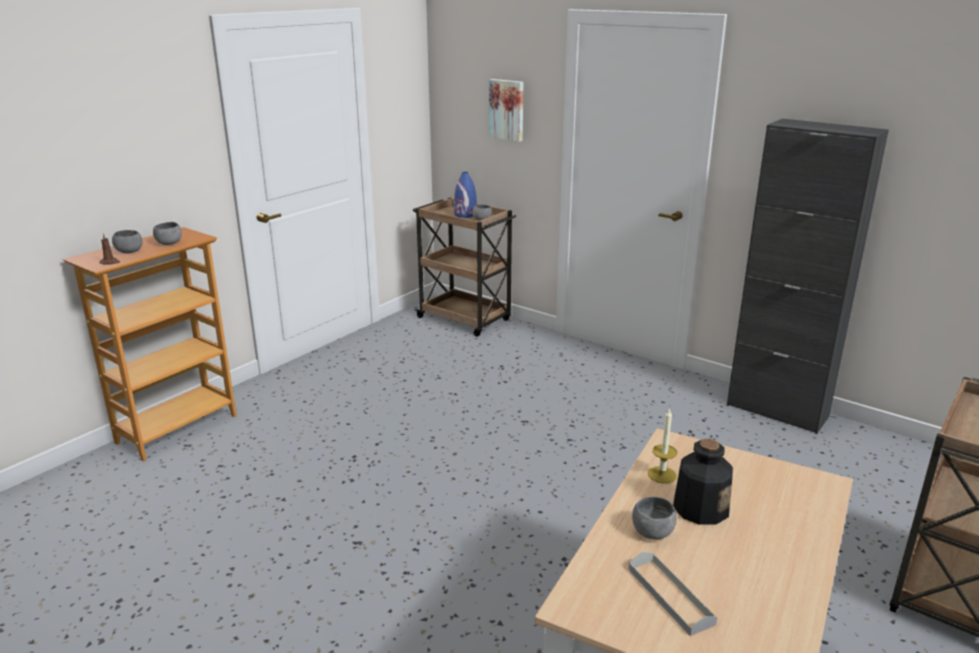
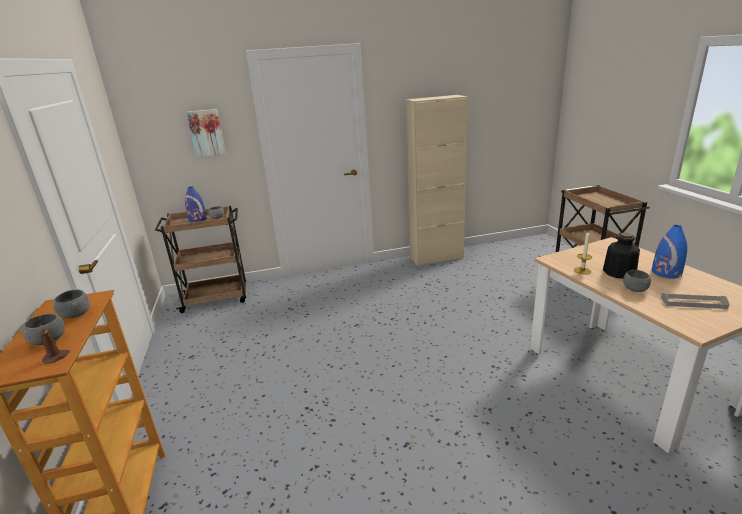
camera: 50 degrees left, 0 degrees up
black cabinet [727,119,889,434] -> beige cabinet [406,95,468,266]
none -> blue vase [652,225,687,278]

